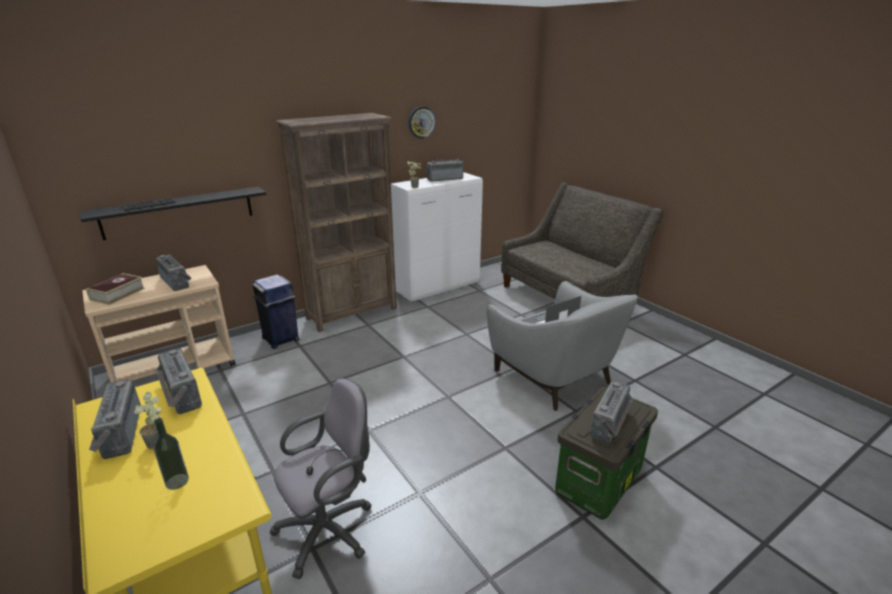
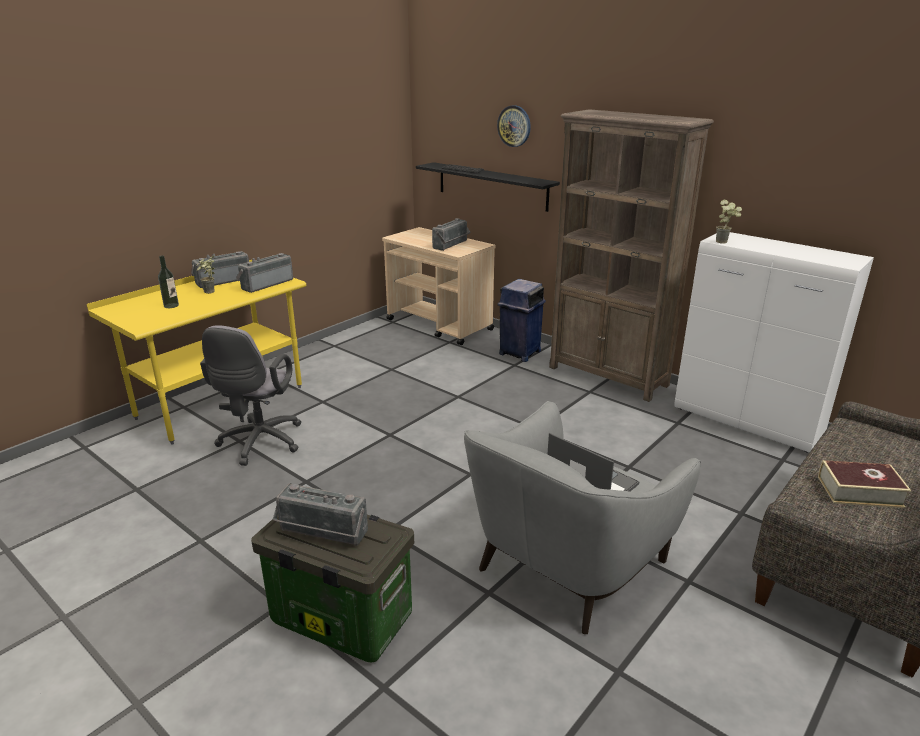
camera: 75 degrees right, 0 degrees up
book [86,273,145,305] -> book moved to [818,460,911,508]
grey office chair [270,378,372,579] -> grey office chair turned 60 degrees clockwise [200,325,301,466]
wall clock [409,106,436,139] -> wall clock moved to [497,105,531,147]
radio [426,159,464,182] -> none

